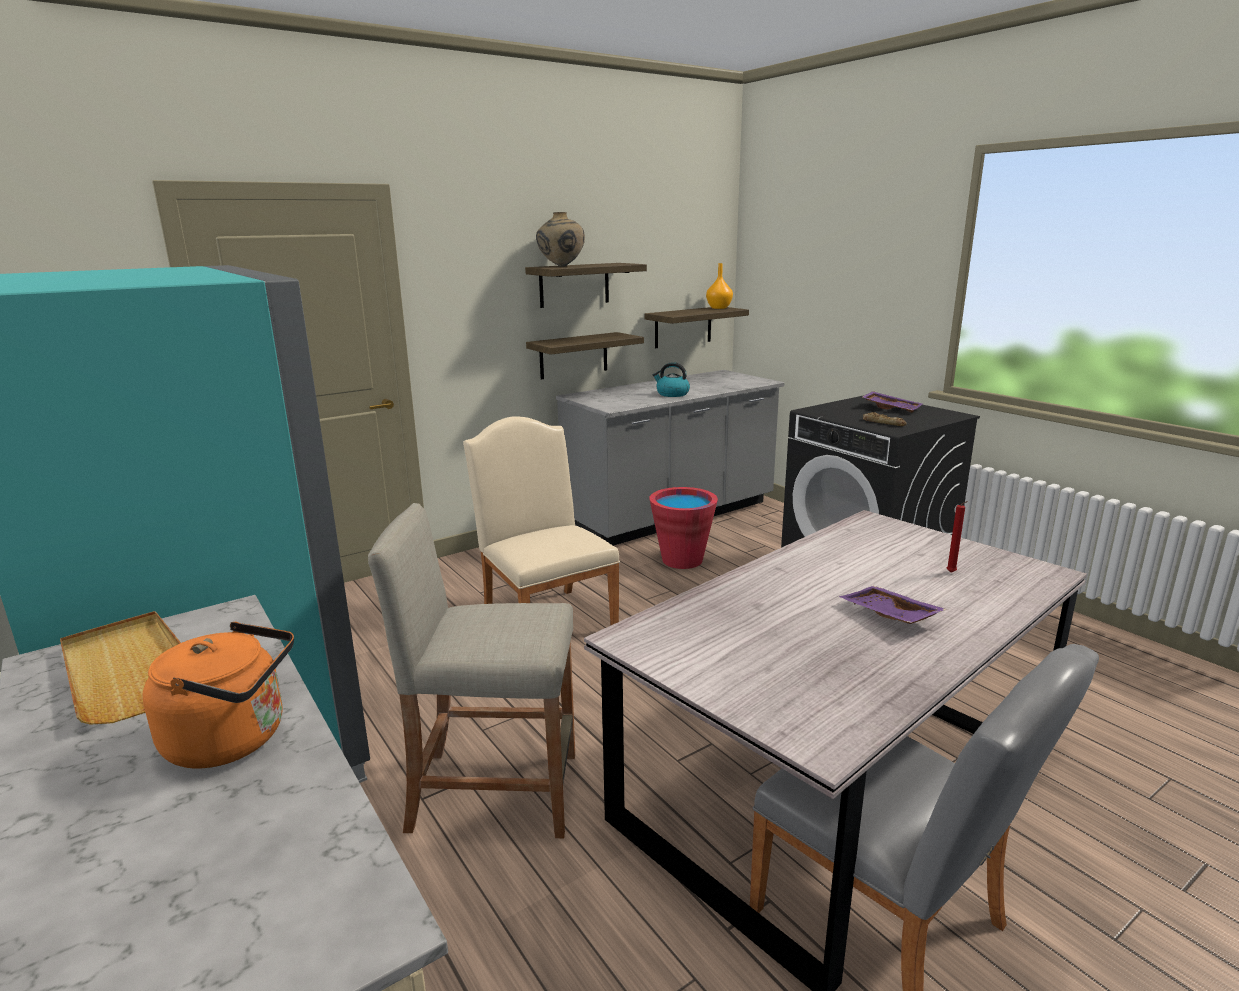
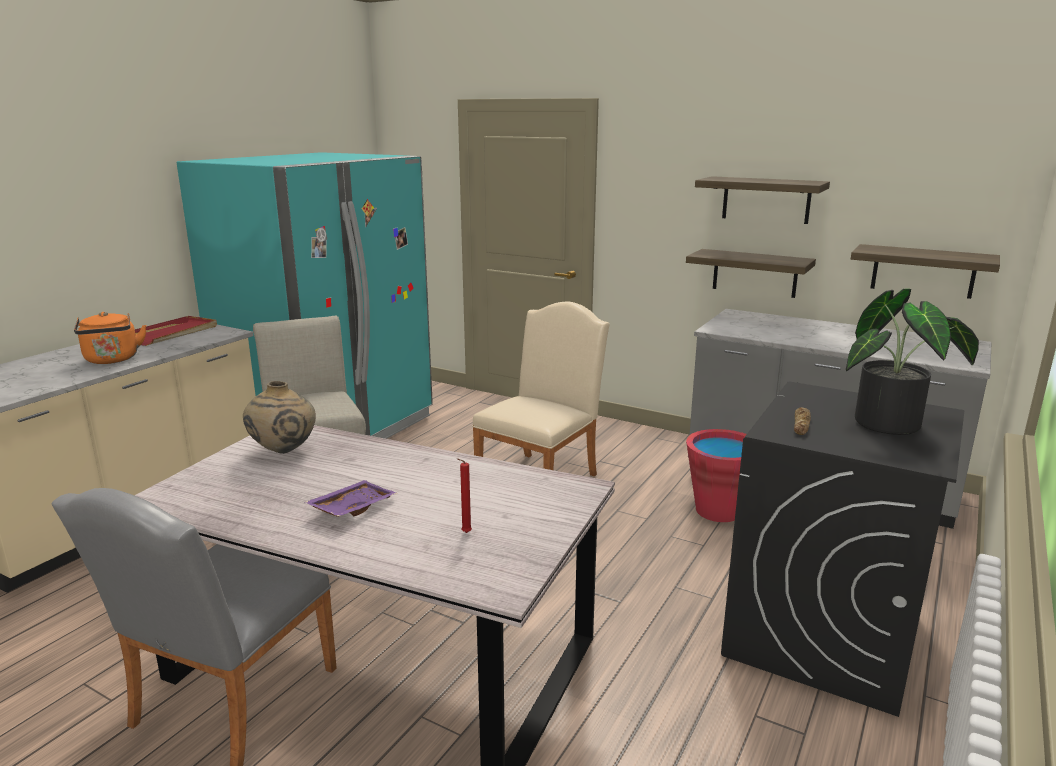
camera: 65 degrees right, 0 degrees up
beige tray [60,611,181,725] -> red tray [135,316,217,346]
beige vase [536,212,585,267] -> beige vase moved to [243,381,316,454]
kettle [653,362,690,397] -> none
orange vase [706,263,733,309] -> none
purple tray [862,391,922,413] -> potted plant [846,289,979,435]

